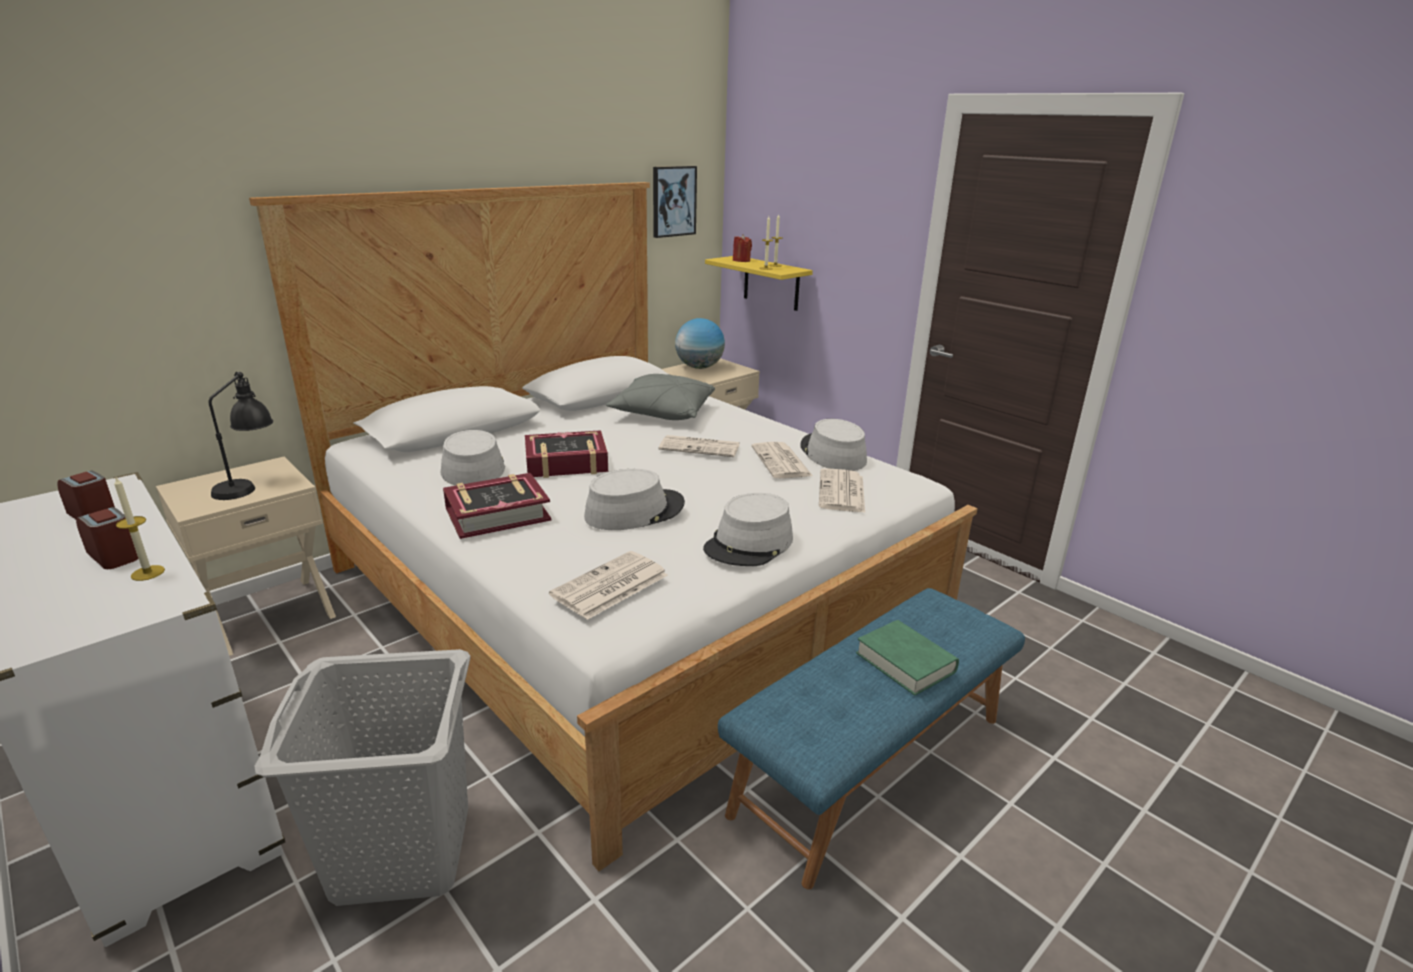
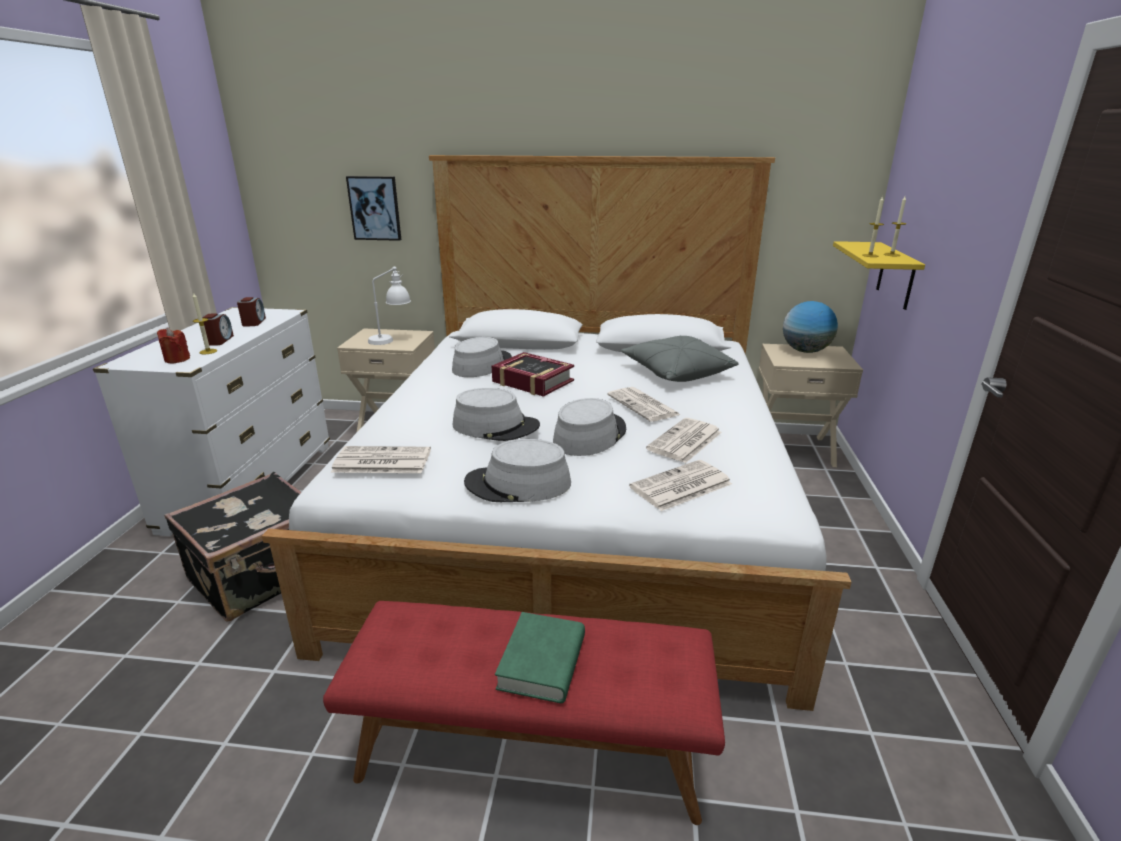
camera: 50 degrees right, 0 degrees up
black table lamp [209,372,273,500] -> white table lamp [368,267,411,345]
grey laundry basket [254,649,470,906] -> black suitcase [164,472,301,621]
book [443,473,551,539] -> none
picture [653,166,697,238] -> picture moved to [346,176,401,241]
blue bench [718,588,1025,889] -> red bench [323,601,725,825]
red candle [733,234,752,262] -> red candle moved to [157,328,190,363]
grey hat [800,419,867,471] -> grey hat moved to [553,398,626,456]

